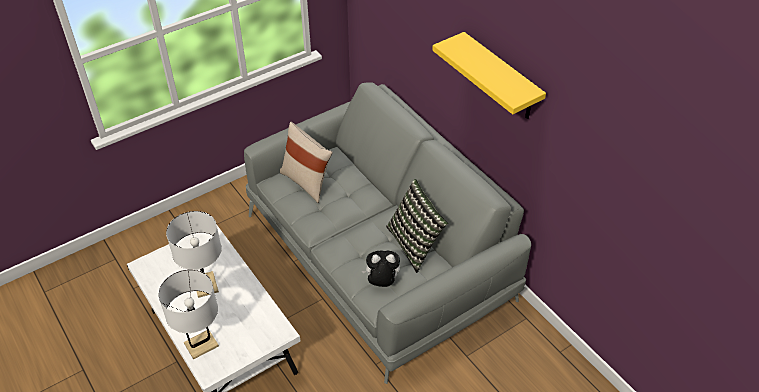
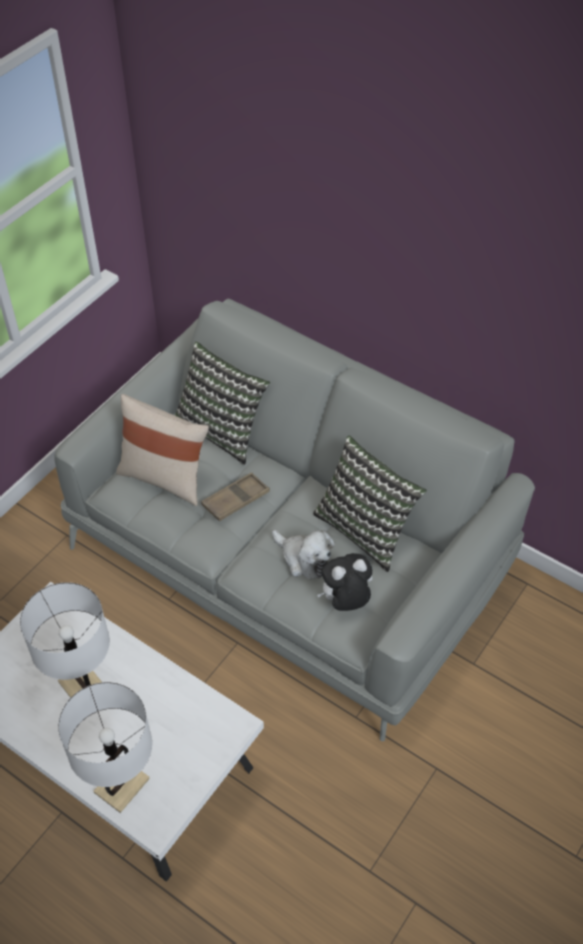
camera: 20 degrees left, 5 degrees up
yellow shelf [432,32,546,119] -> none
none -> pillow [175,342,270,465]
none -> brown tray [201,472,270,521]
none -> plush toy [272,530,335,579]

